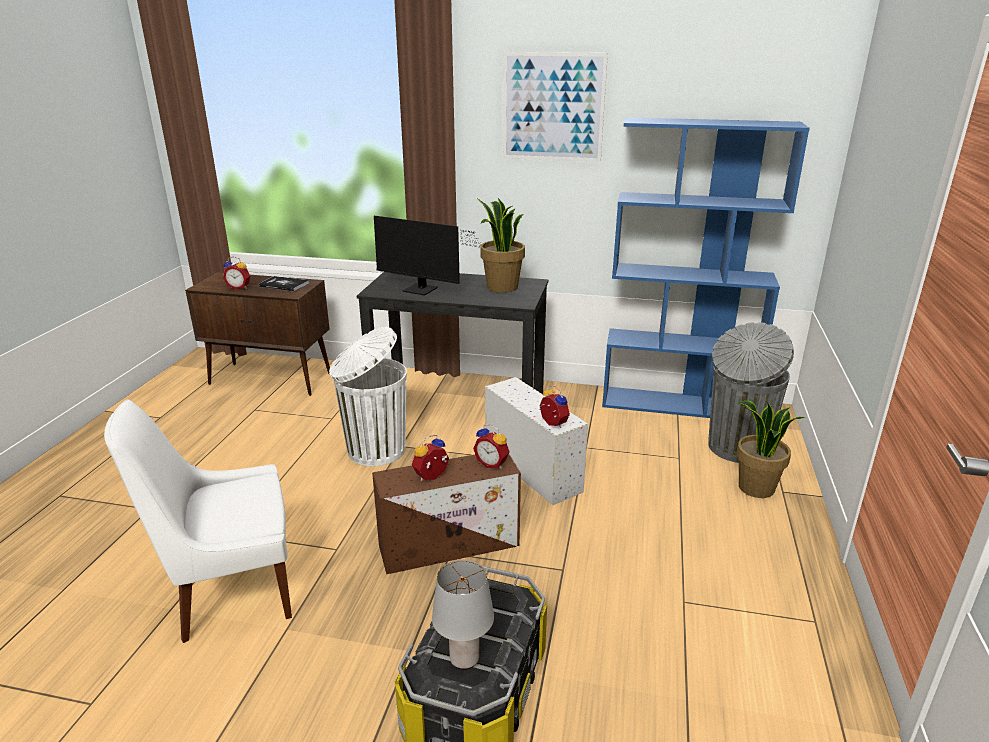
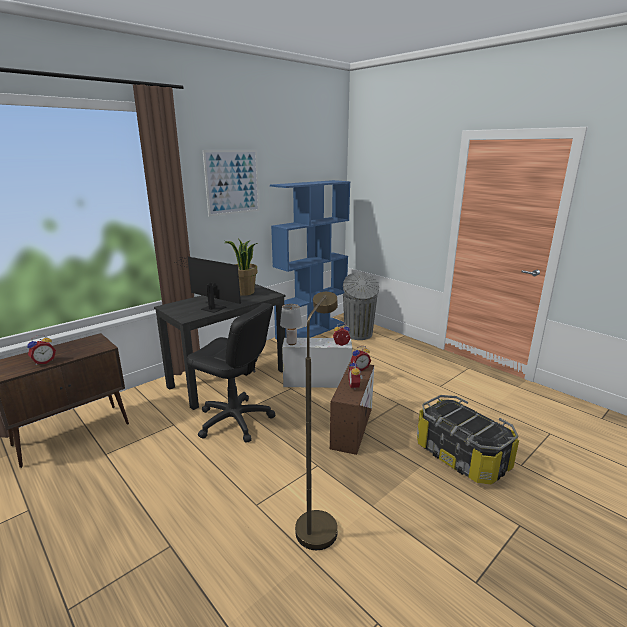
camera: 55 degrees left, 5 degrees down
white chair [104,399,292,643] -> brown floor lamp [295,292,338,550]
book [258,276,309,291] -> none
white trash can [329,327,407,466] -> black office chair [186,303,275,443]
monitor [374,216,488,296] -> monitor turned 120 degrees counterclockwise [174,257,241,313]
grey table lamp [432,560,494,670] -> grey table lamp moved to [280,304,302,345]
potted plant [736,401,805,498] -> none

